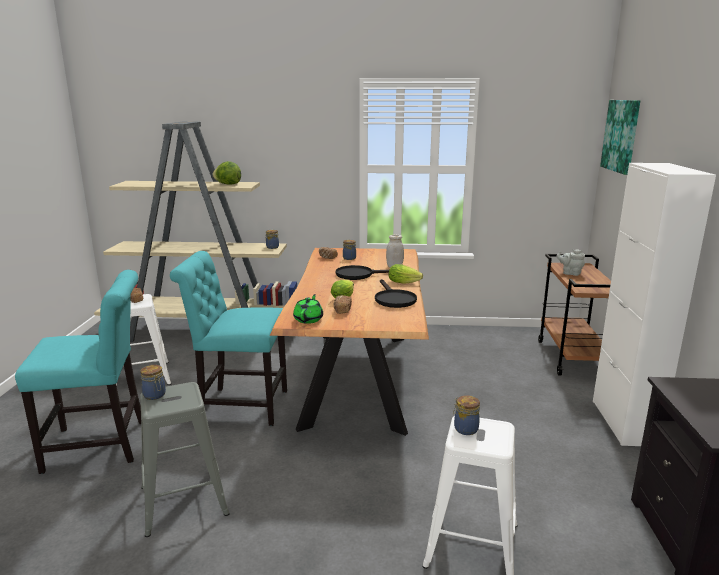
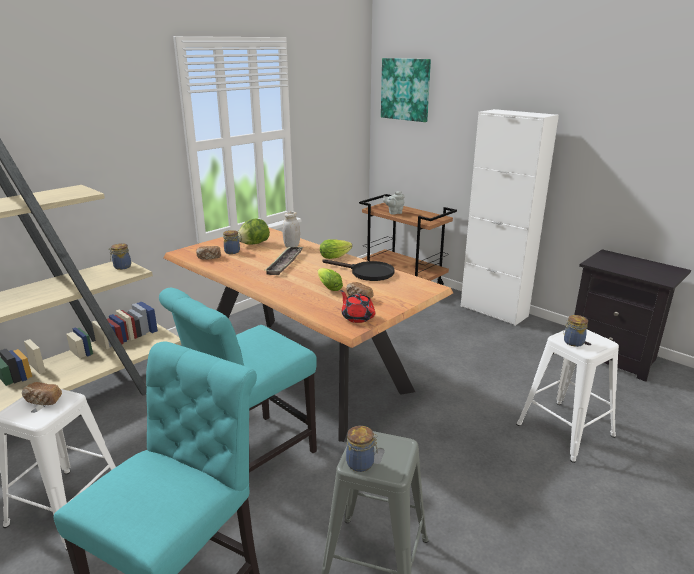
camera: 50 degrees left, 5 degrees up
lettuce [212,161,241,185] -> lettuce moved to [238,219,270,245]
green teapot [293,294,323,324] -> red teapot [340,290,375,323]
black frying pan [336,265,389,280] -> tray [265,246,303,275]

